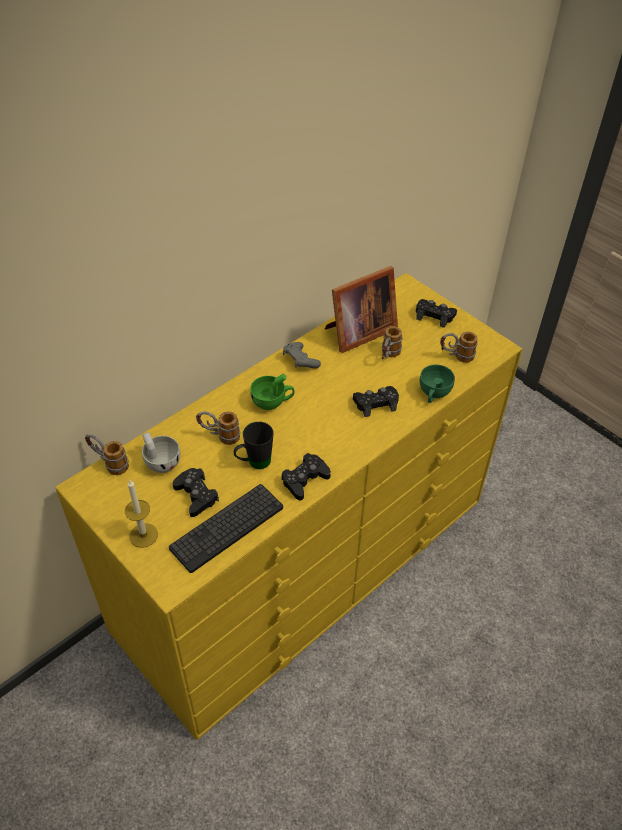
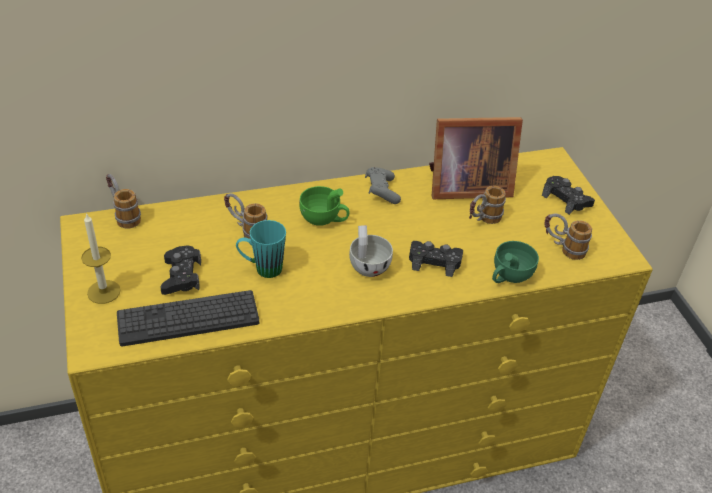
camera: 25 degrees right, 5 degrees down
white cup [142,432,180,473] -> white cup moved to [349,225,393,277]
black mug [234,422,274,469] -> turquoise mug [236,220,286,278]
black game controller [282,453,331,501] -> none

